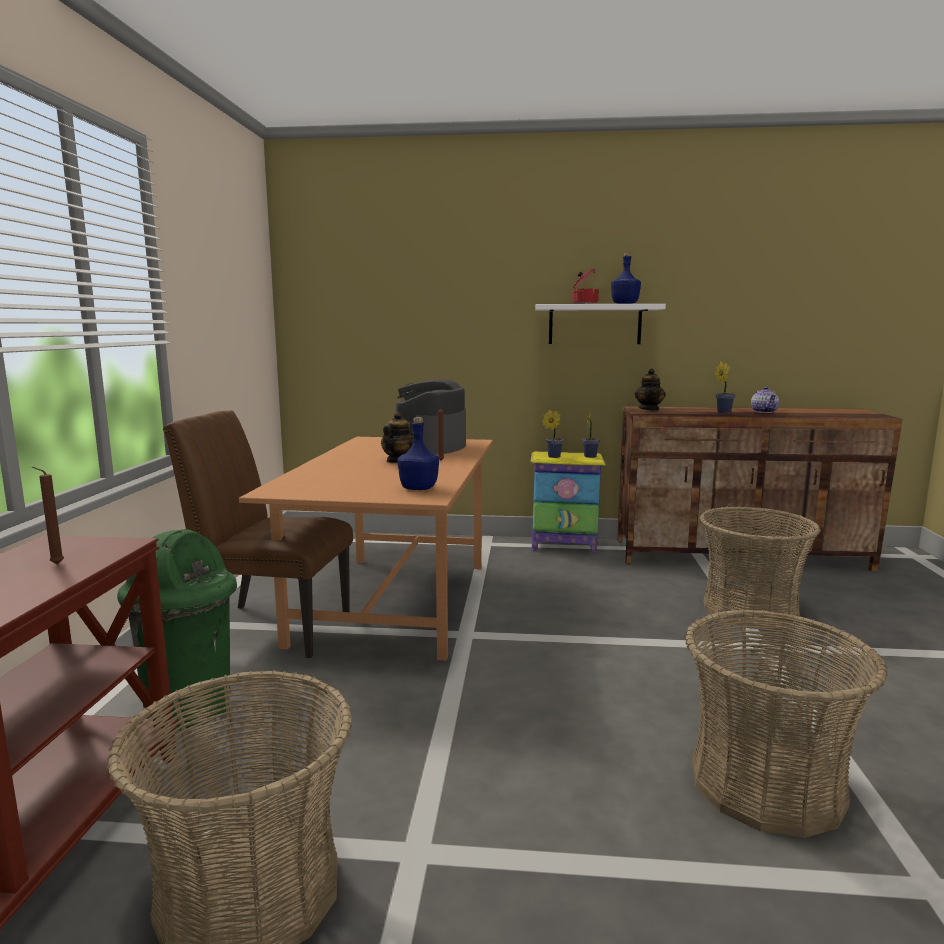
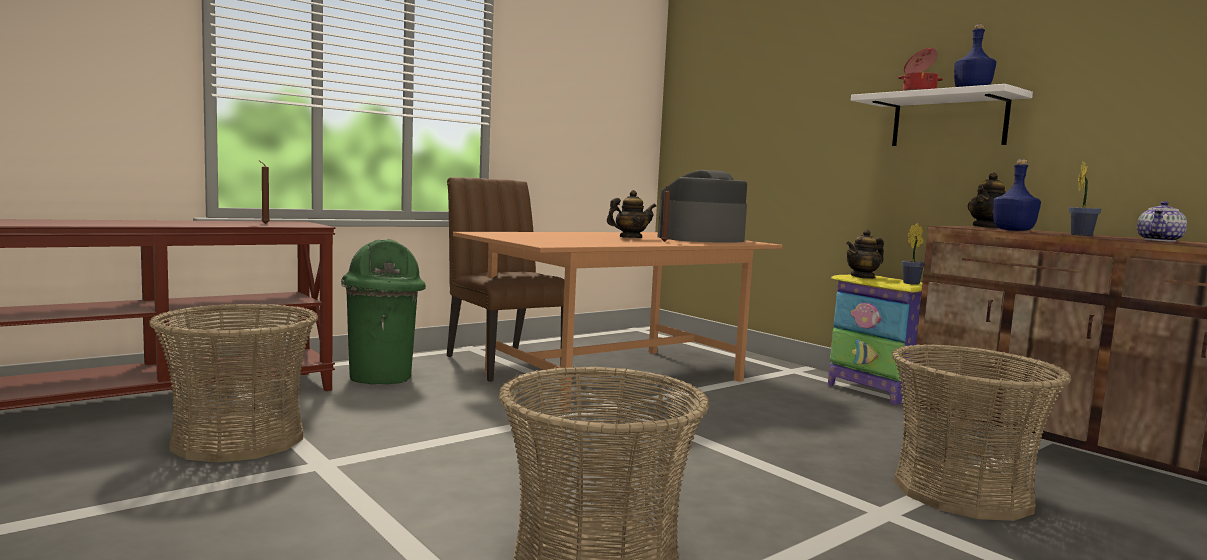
camera: 45 degrees right, 5 degrees down
blue bottle [398,417,439,490] -> blue bottle moved to [993,159,1041,231]
potted plant [542,410,564,458] -> teapot [846,229,884,279]

